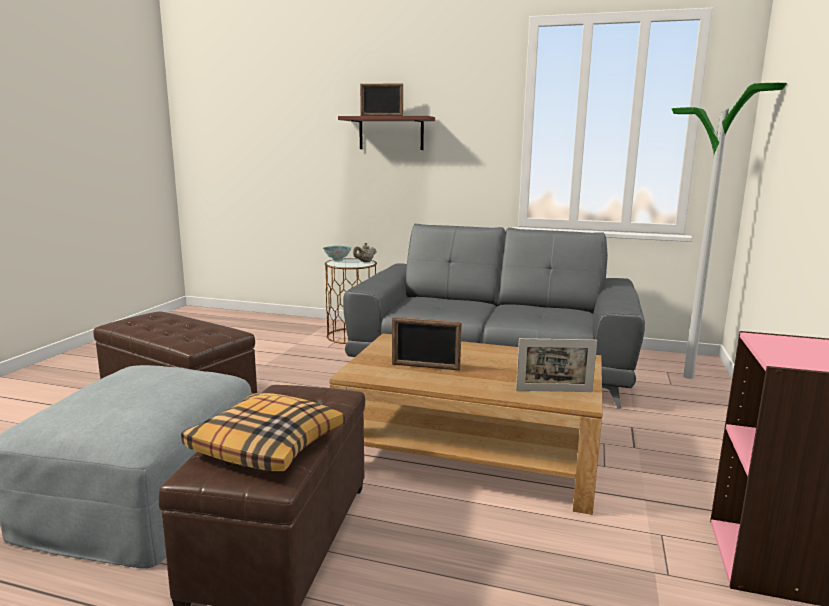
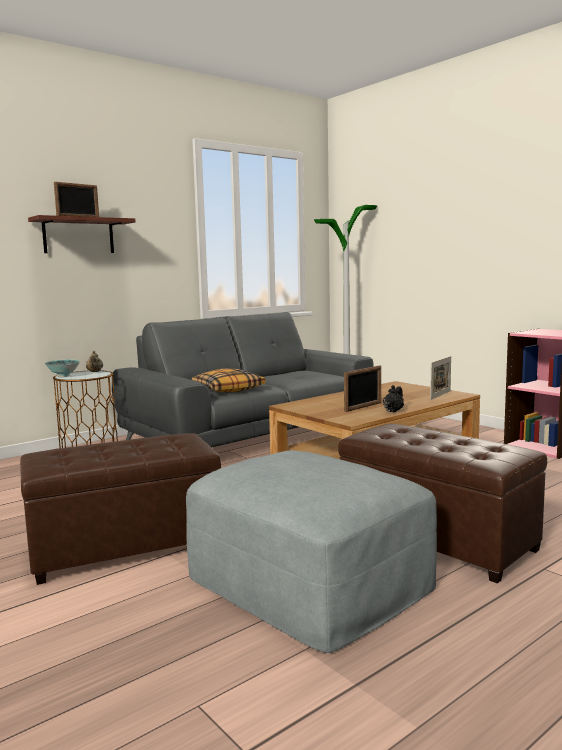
camera: 55 degrees left, 5 degrees down
pillow [181,393,345,471] -> pillow moved to [192,369,265,393]
none -> black teapot [383,385,404,412]

